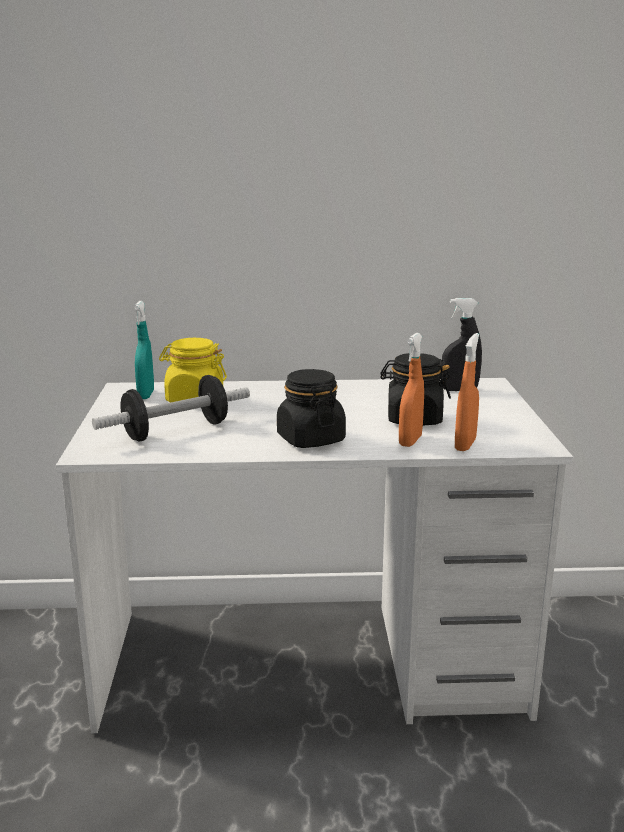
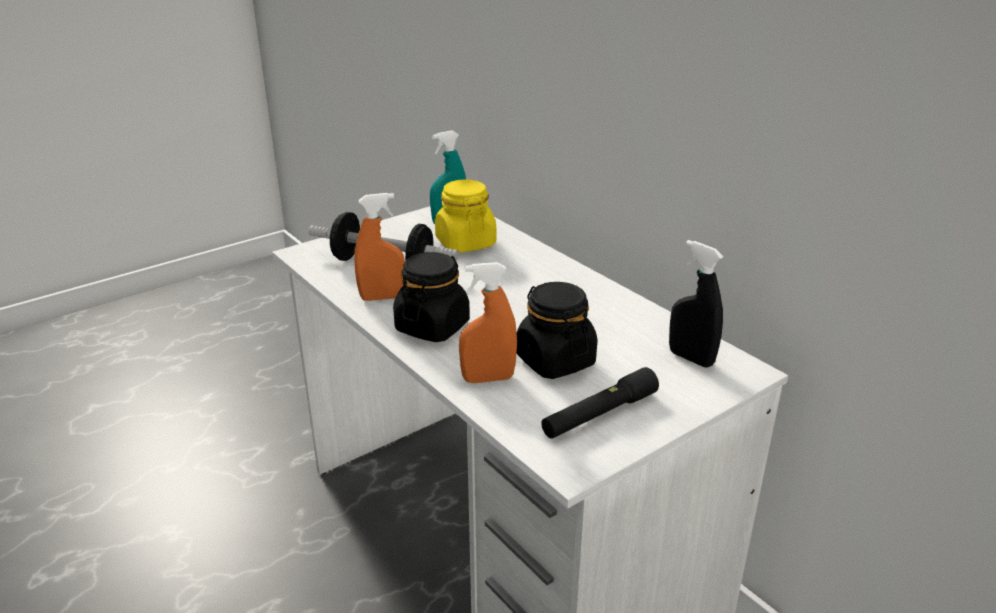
camera: 55 degrees right, 10 degrees up
orange spray bottle [455,333,479,451] -> orange spray bottle moved to [354,193,405,301]
none -> black flashlight [541,367,659,439]

